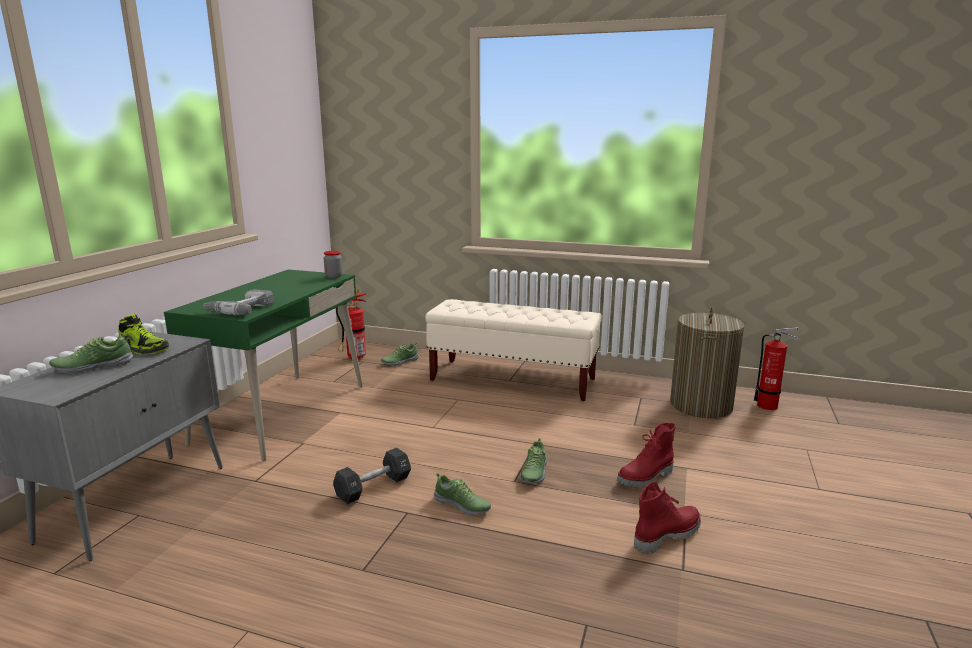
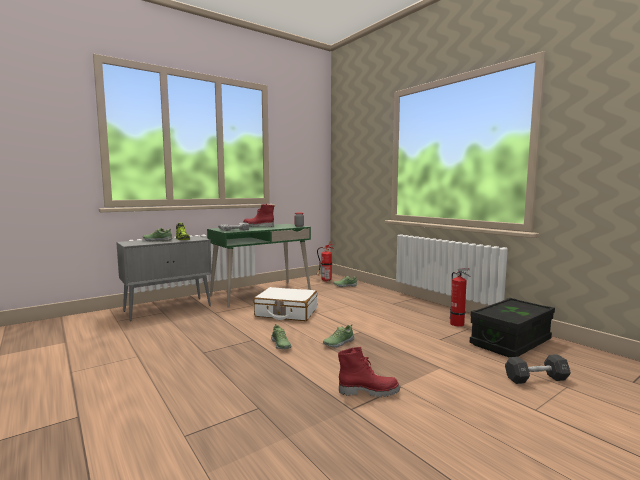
camera: 35 degrees right, 10 degrees down
black dumbbell [333,448,411,504] -> black dumbbell moved to [505,354,571,384]
beige bench [425,299,602,401] -> none
red boot [617,423,676,487] -> red boot moved to [243,204,274,227]
laundry basket [670,307,745,418] -> black storage box [470,298,555,357]
fire extinguisher [754,327,799,410] -> fire extinguisher moved to [450,268,471,327]
none -> white suitcase [253,287,317,321]

